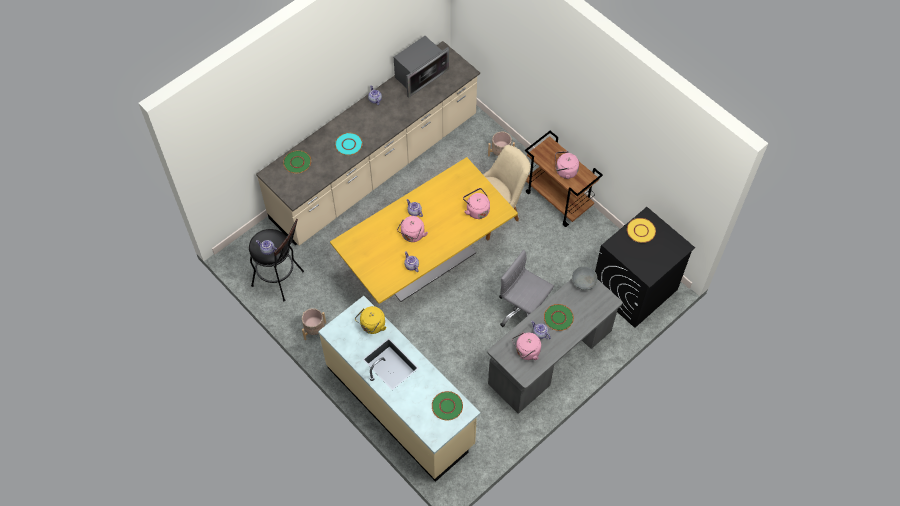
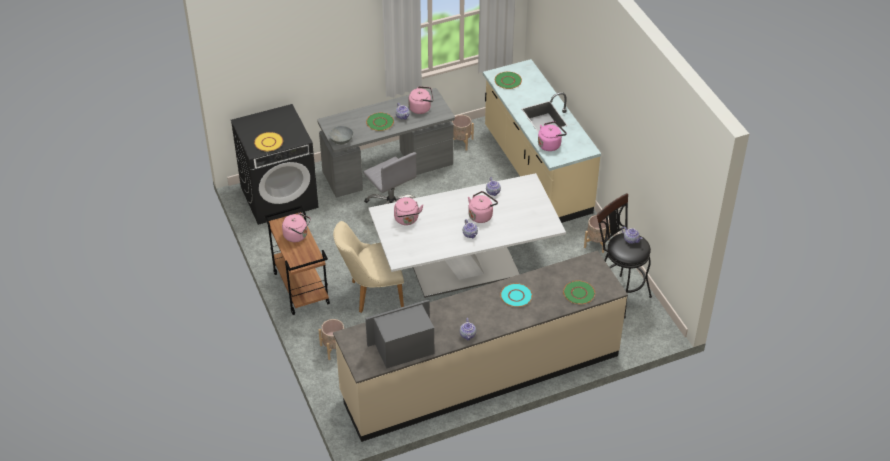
camera: 160 degrees left, 15 degrees down
yellow dining table [330,157,518,304] -> white dining table [368,173,566,298]
yellow kettle [355,306,386,334] -> pink kettle [538,121,567,151]
none -> beige planter [452,115,474,151]

